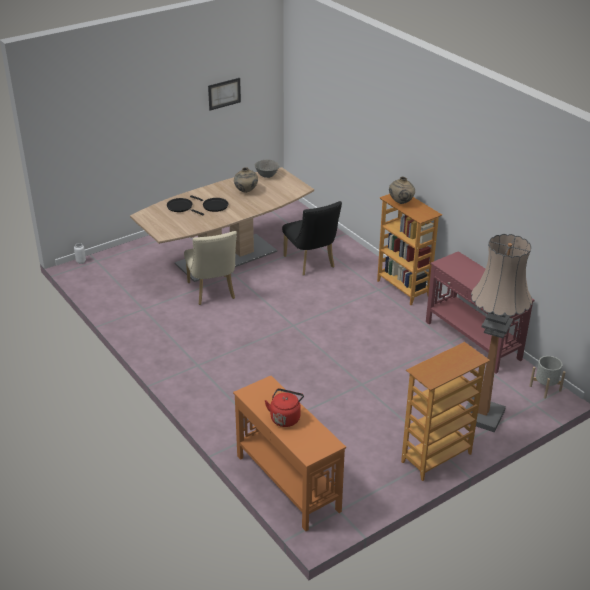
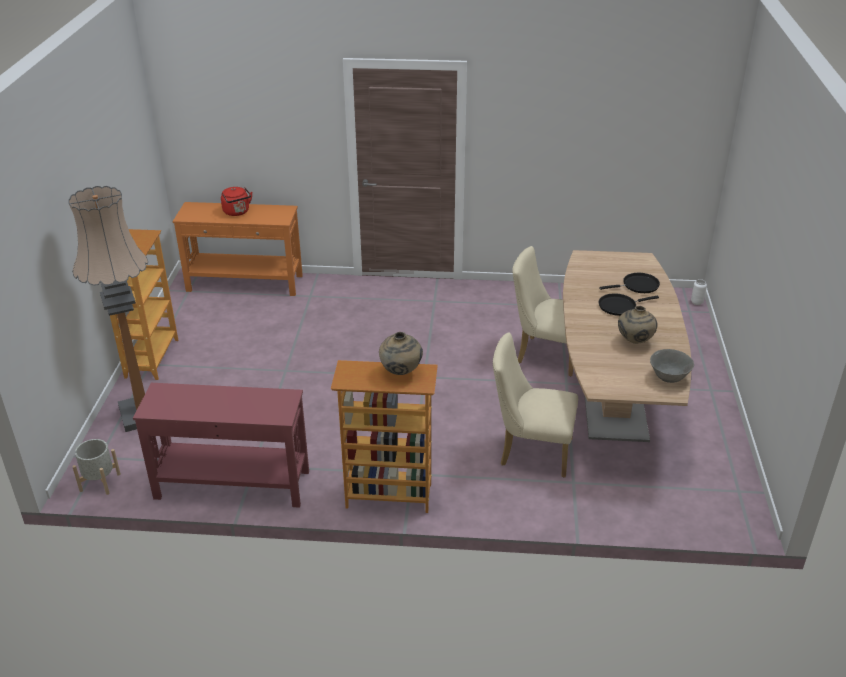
camera: 130 degrees right, 0 degrees up
picture [208,78,241,111] -> none
black chair [282,201,342,276] -> beige chair [493,332,578,477]

